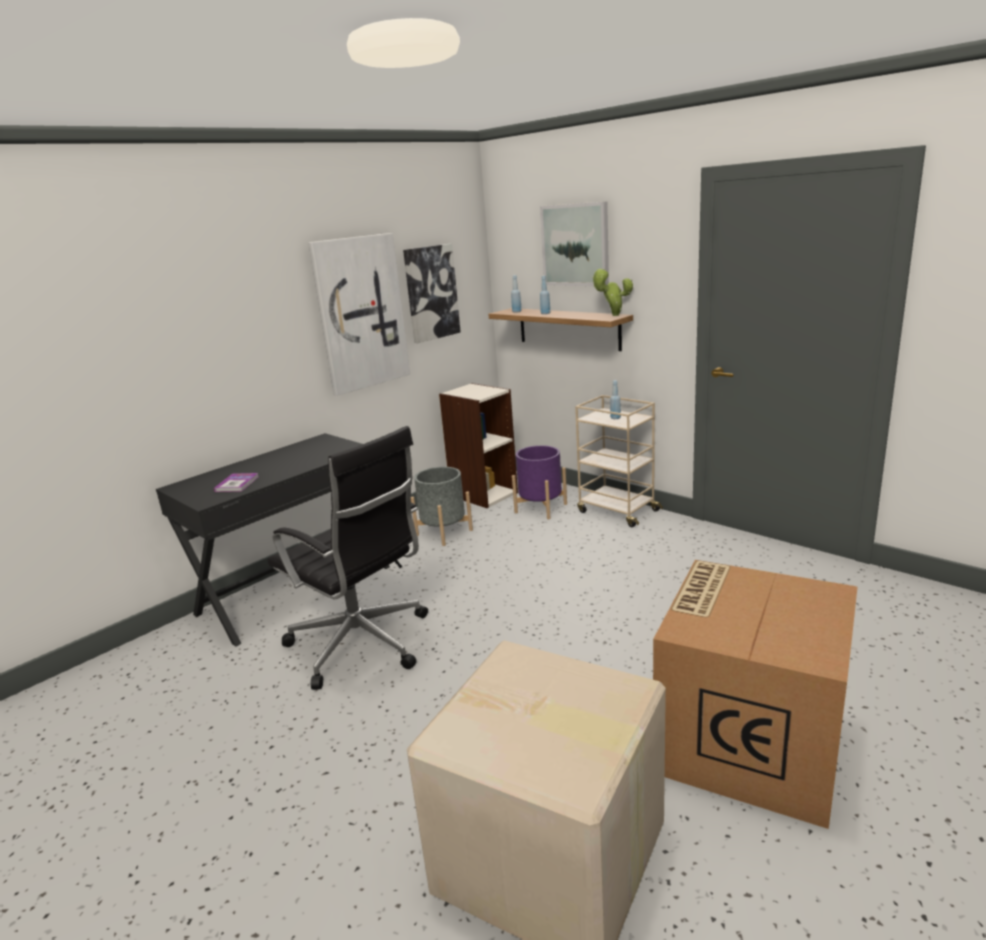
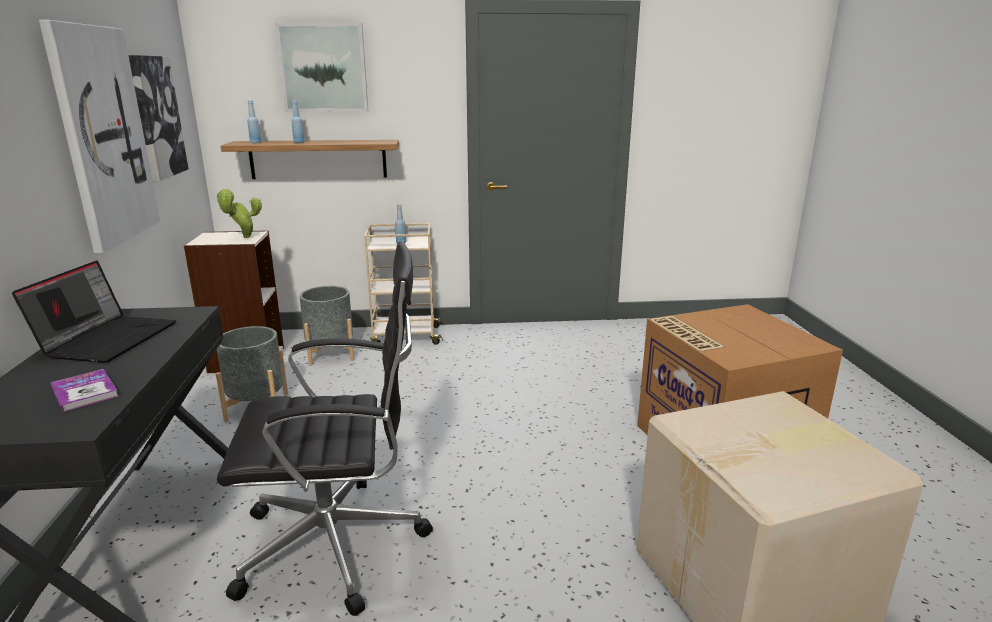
camera: 50 degrees left, 0 degrees up
purple planter [512,445,567,519] -> grey planter [299,286,354,366]
potted plant [592,268,633,316] -> potted plant moved to [216,189,262,238]
none -> laptop [12,260,176,363]

